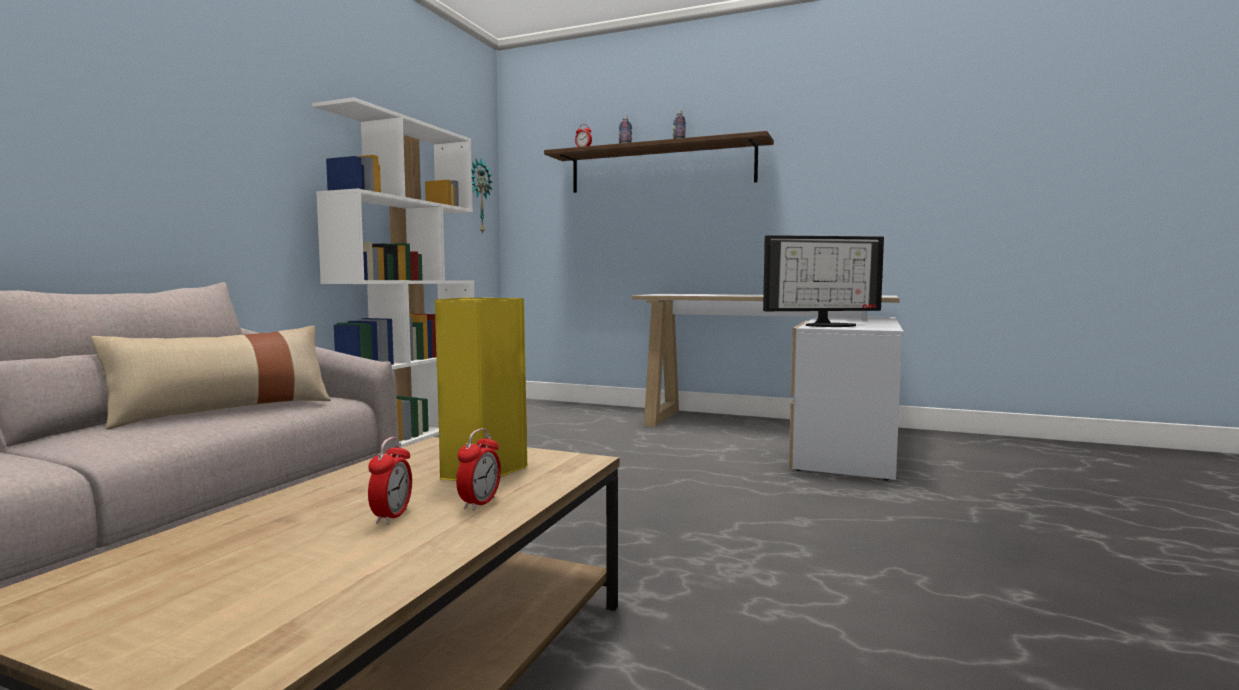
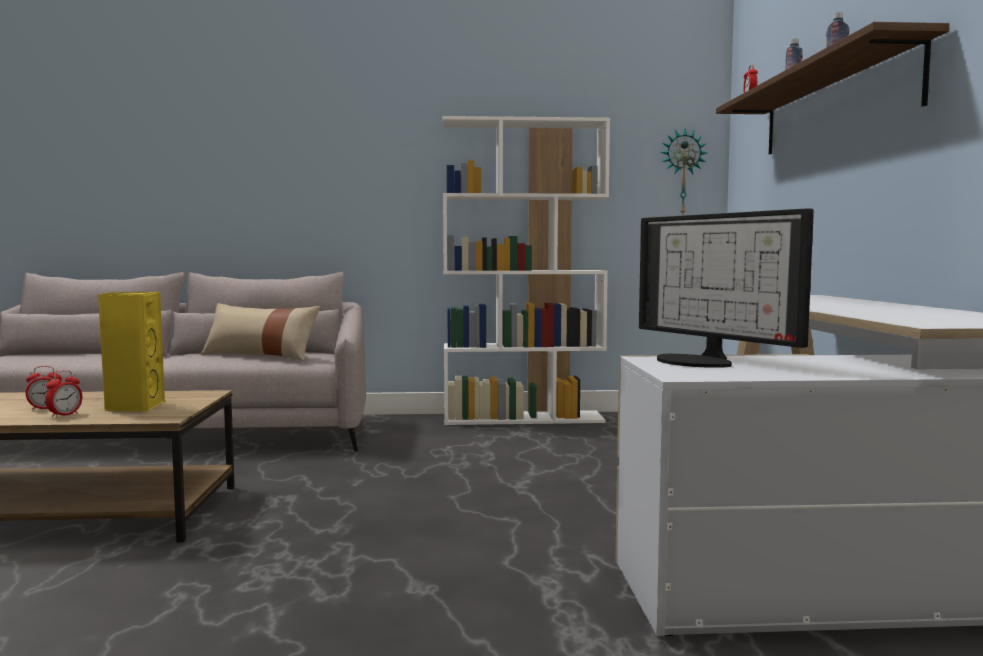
camera: 65 degrees right, 0 degrees up
alarm clock [456,428,501,510] -> alarm clock turned 60 degrees counterclockwise [45,370,82,418]

